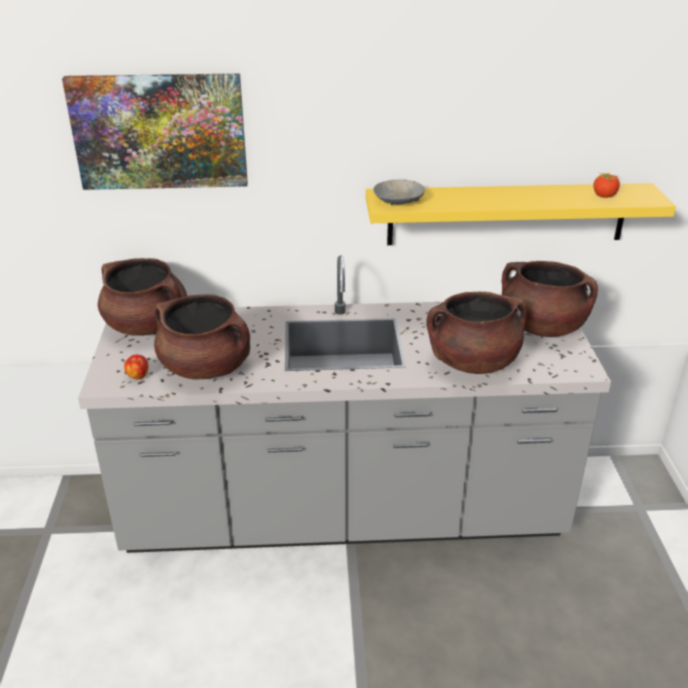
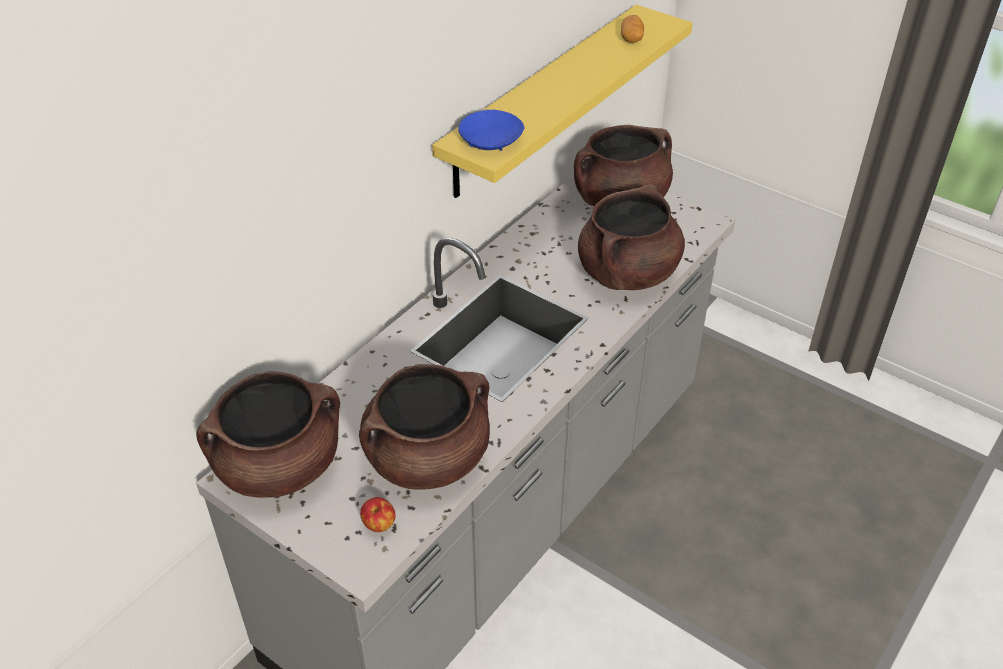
camera: 50 degrees left, 10 degrees up
picture [62,74,248,190] -> none
grey bowl [373,179,425,205] -> blue bowl [458,110,524,151]
tomato [593,172,620,198] -> potato [621,15,644,43]

